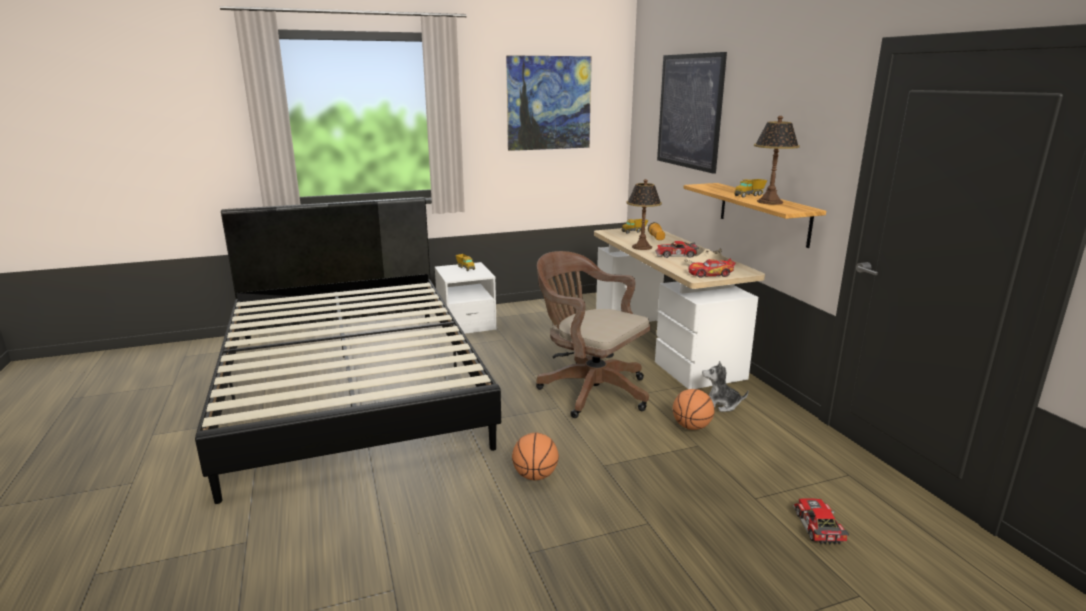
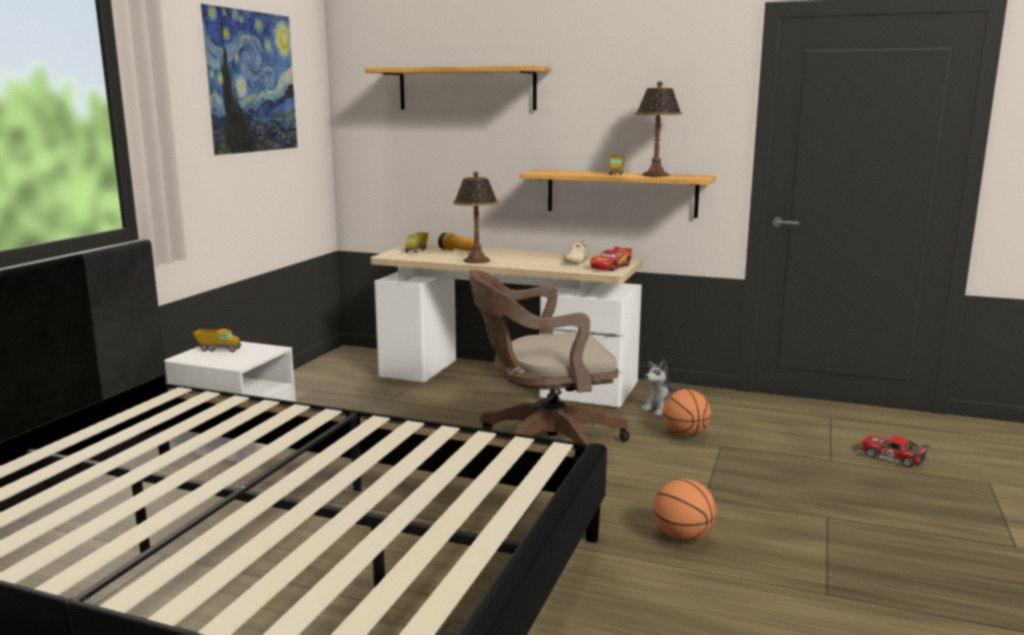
camera: 50 degrees left, 5 degrees down
toy car [655,241,699,258] -> none
picture [657,52,727,174] -> shelf [365,66,551,110]

